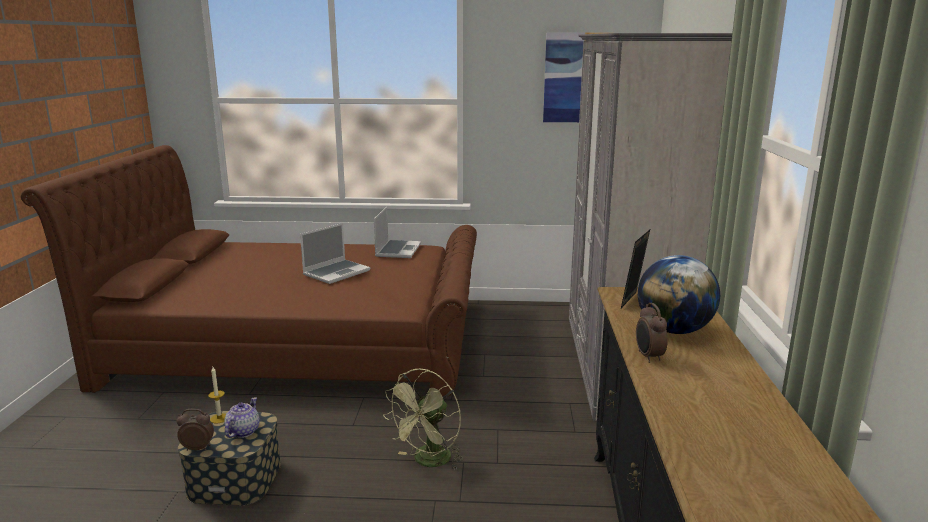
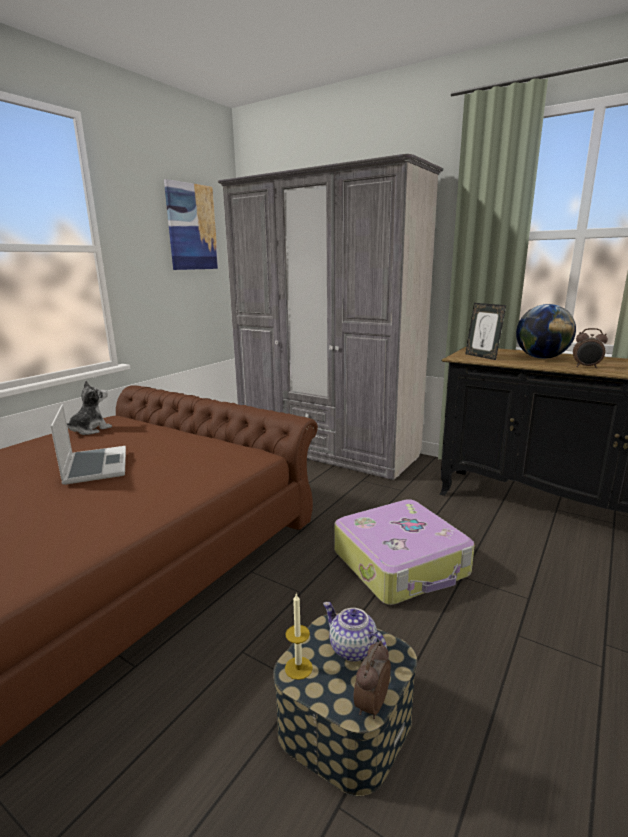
camera: 60 degrees left, 0 degrees up
laptop [374,207,421,258] -> plush toy [67,380,112,435]
green fan [383,369,464,470] -> suitcase [335,499,475,605]

